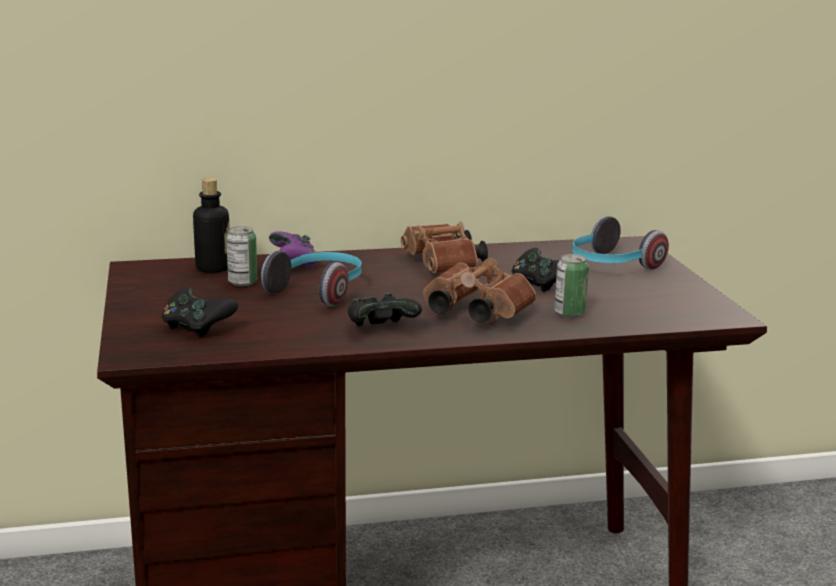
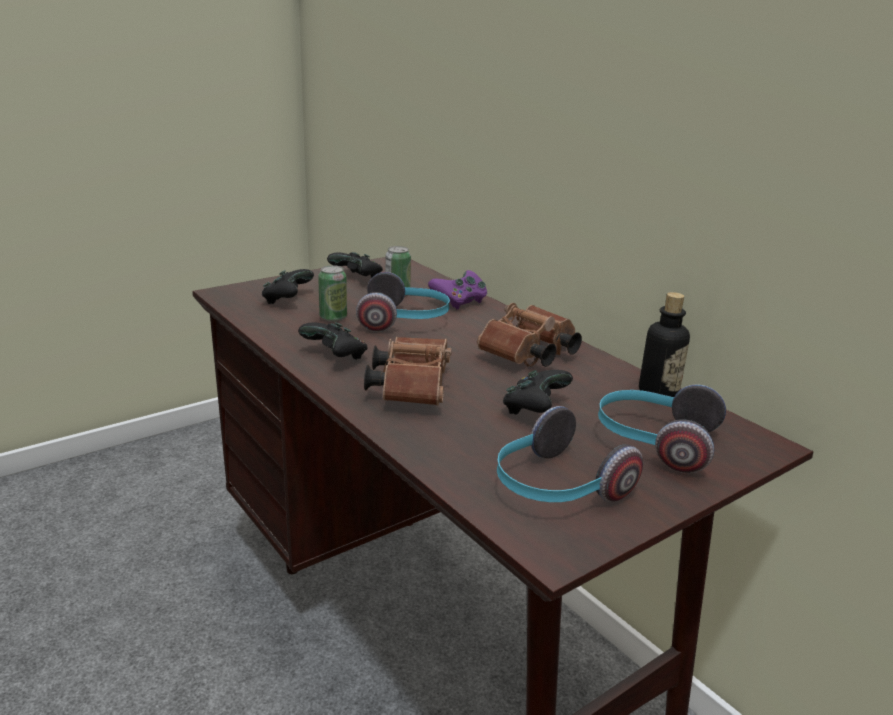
camera: 65 degrees right, 5 degrees up
bottle [193,178,230,273] -> bottle moved to [639,292,690,397]
can [554,254,589,318] -> can moved to [318,265,347,322]
none -> black game controller [327,252,383,278]
none -> headphones [497,406,643,502]

